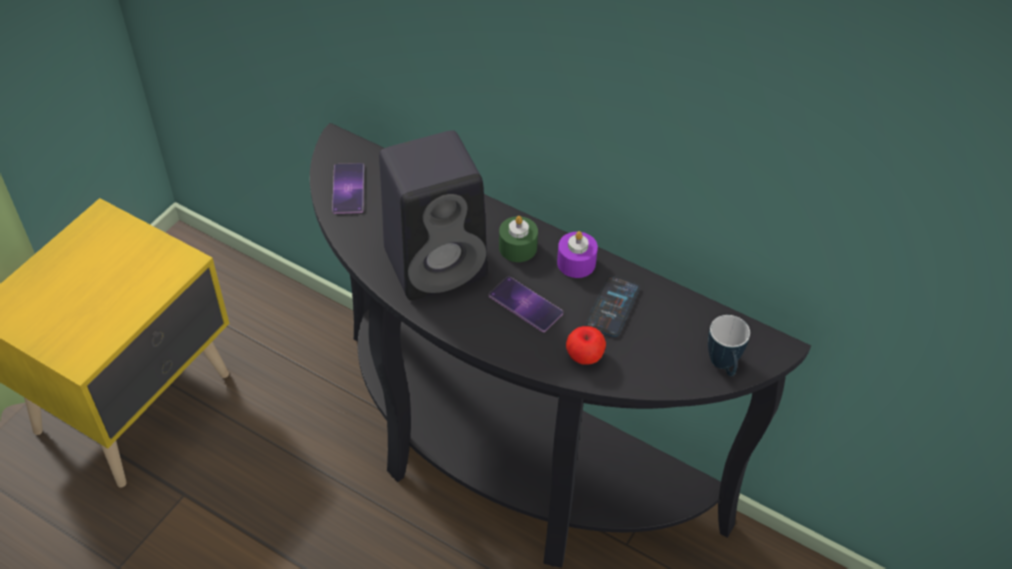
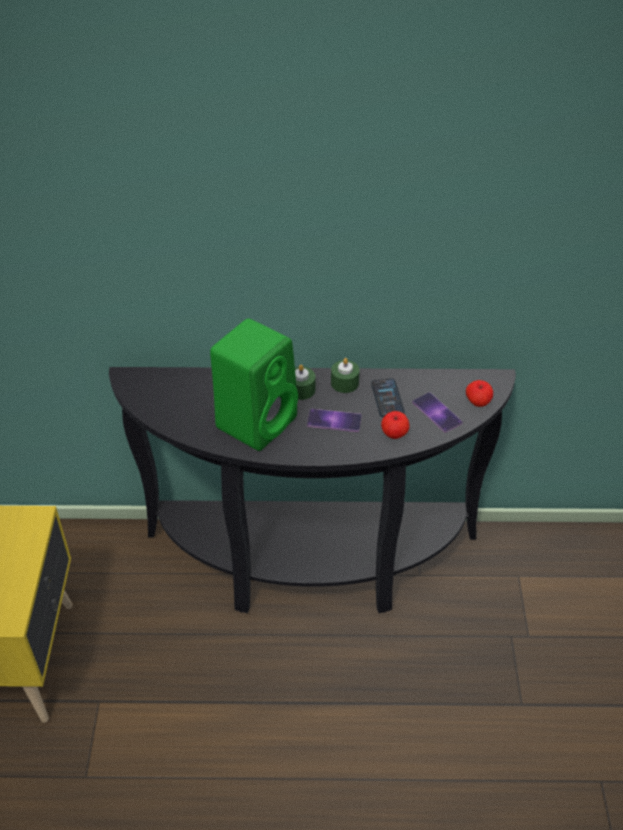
camera: 30 degrees left, 5 degrees down
phone [332,163,364,214] -> phone moved to [412,392,463,433]
black speaker [379,130,487,300] -> green speaker [210,318,298,451]
purple candle [557,231,598,278] -> green candle [331,358,360,393]
mug [708,315,750,376] -> apple [466,380,493,407]

